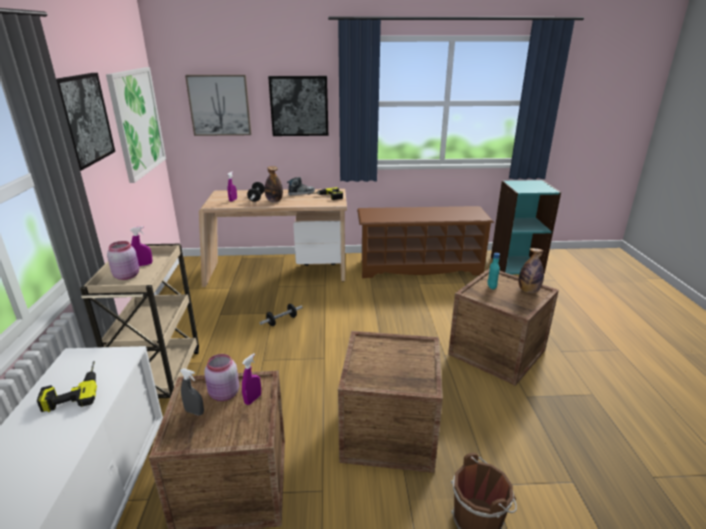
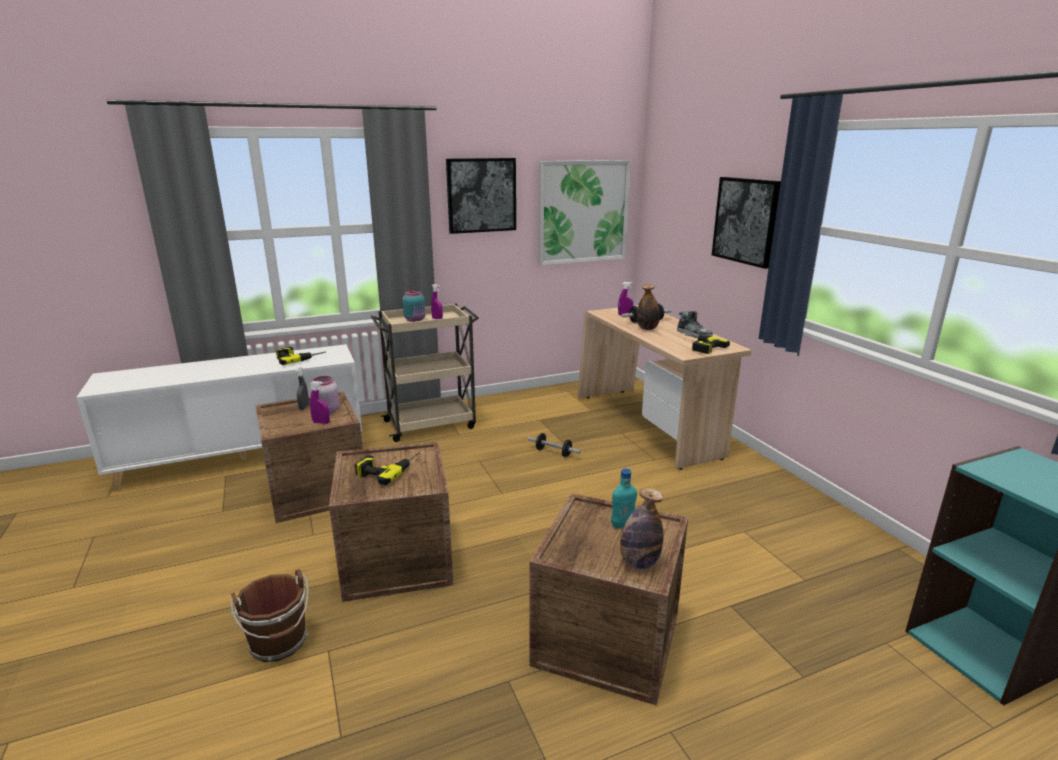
camera: 70 degrees right, 5 degrees down
pink jar [107,241,139,280] -> turquoise jar [402,290,425,322]
picture [185,75,251,136] -> none
brown shoe rack [357,206,494,278] -> none
none -> power drill [355,452,419,486]

